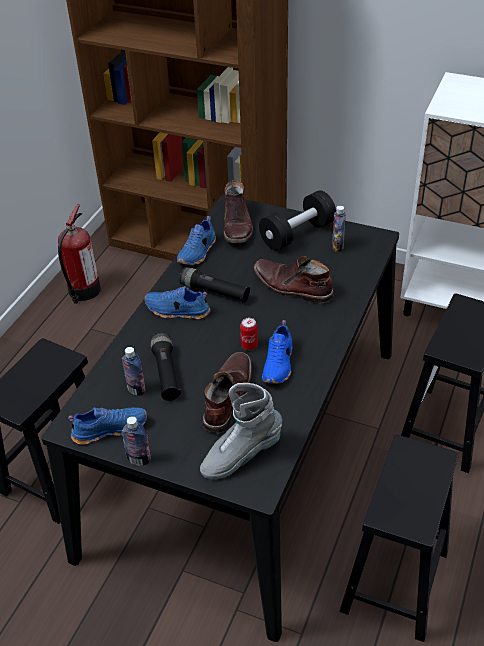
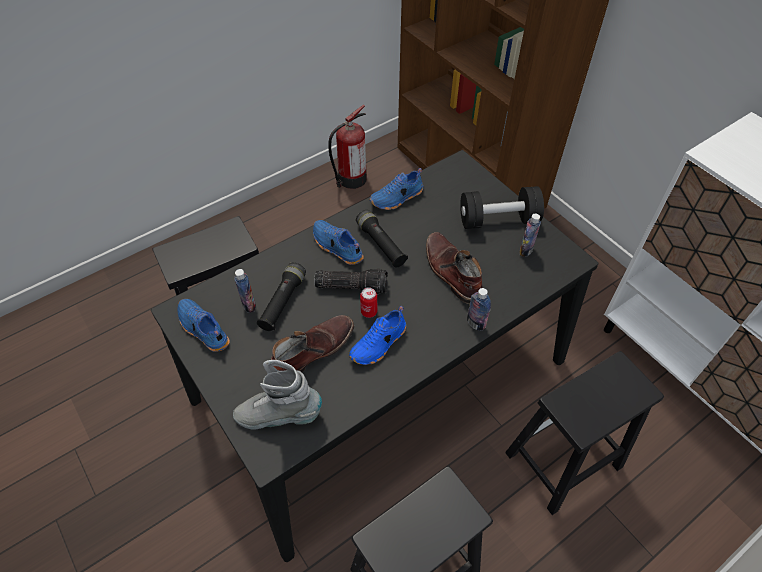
camera: 30 degrees right, 10 degrees up
blue shoe [68,407,147,445] -> blue shoe turned 150 degrees counterclockwise [177,299,230,352]
bottle [122,416,151,466] -> bottle moved to [467,288,491,331]
brown boot [223,180,253,243] -> none
none -> flashlight [314,269,388,294]

